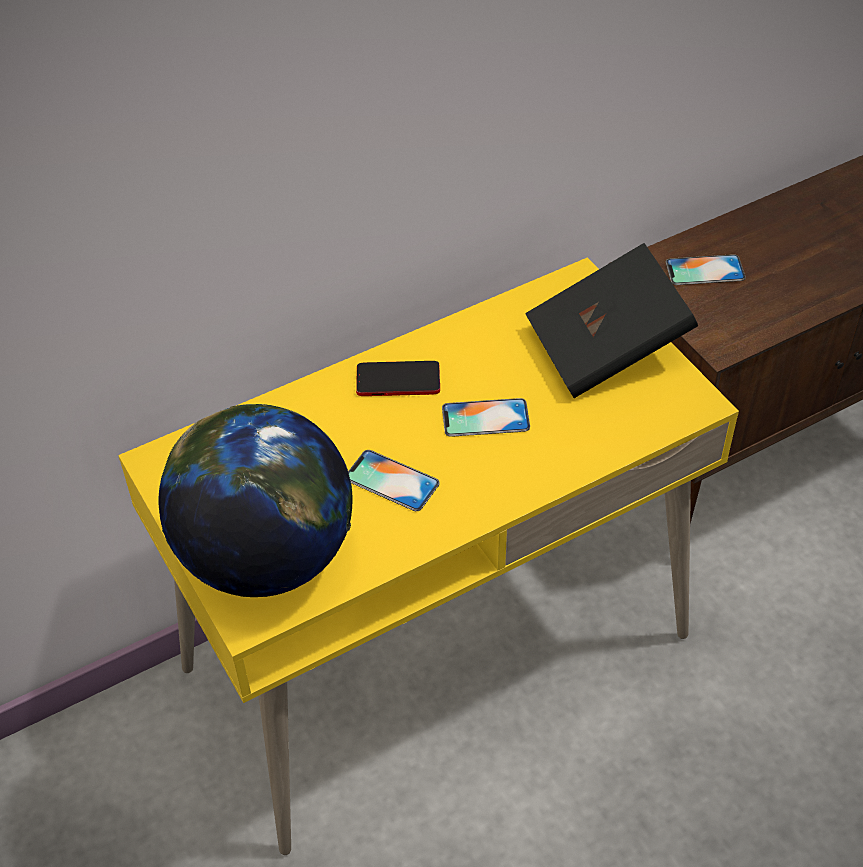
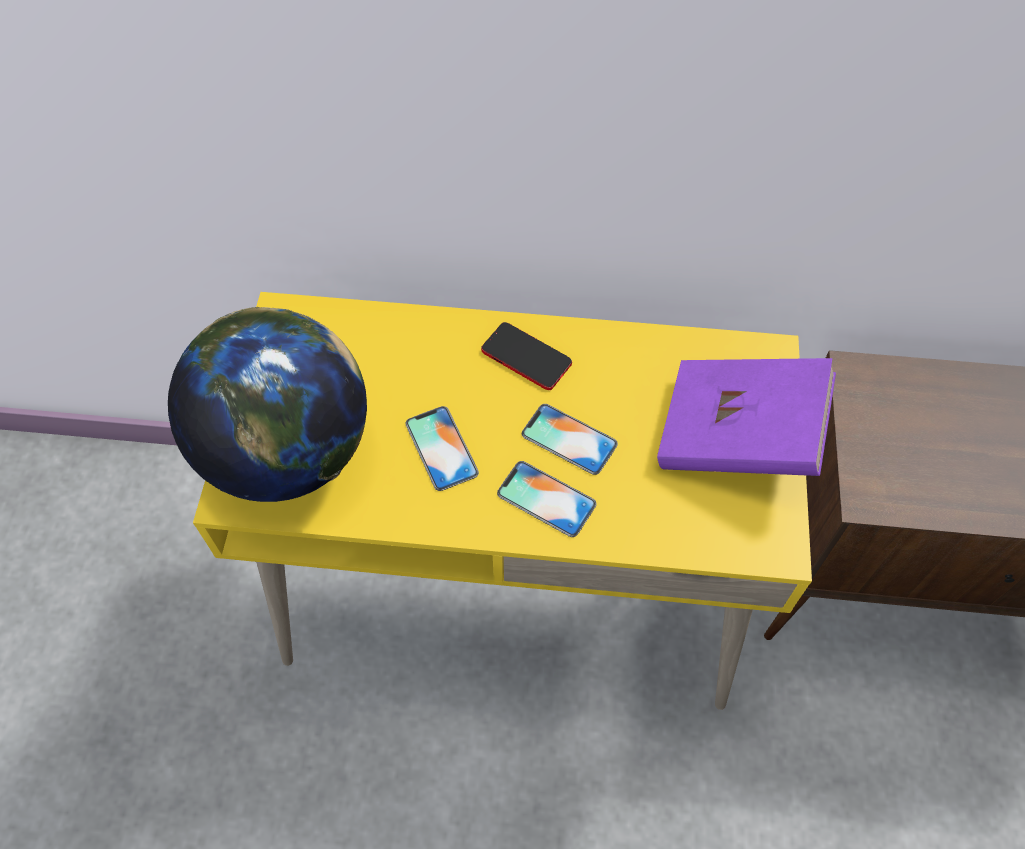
camera: 35 degrees right, 10 degrees up
black book [525,243,698,398] -> purple book [657,358,836,476]
phone [666,254,745,285] -> phone moved to [497,461,597,537]

